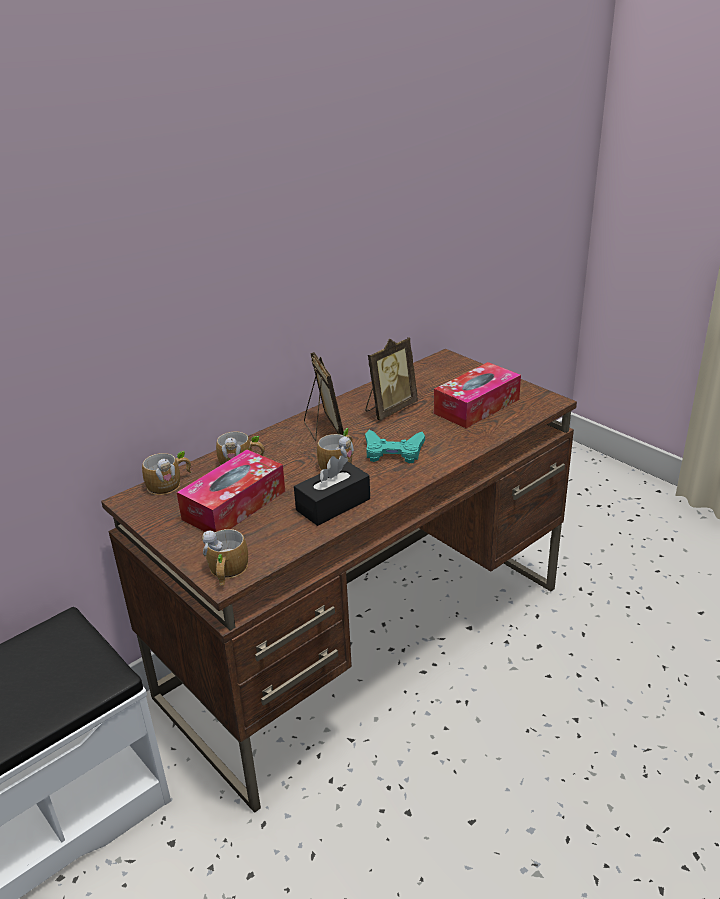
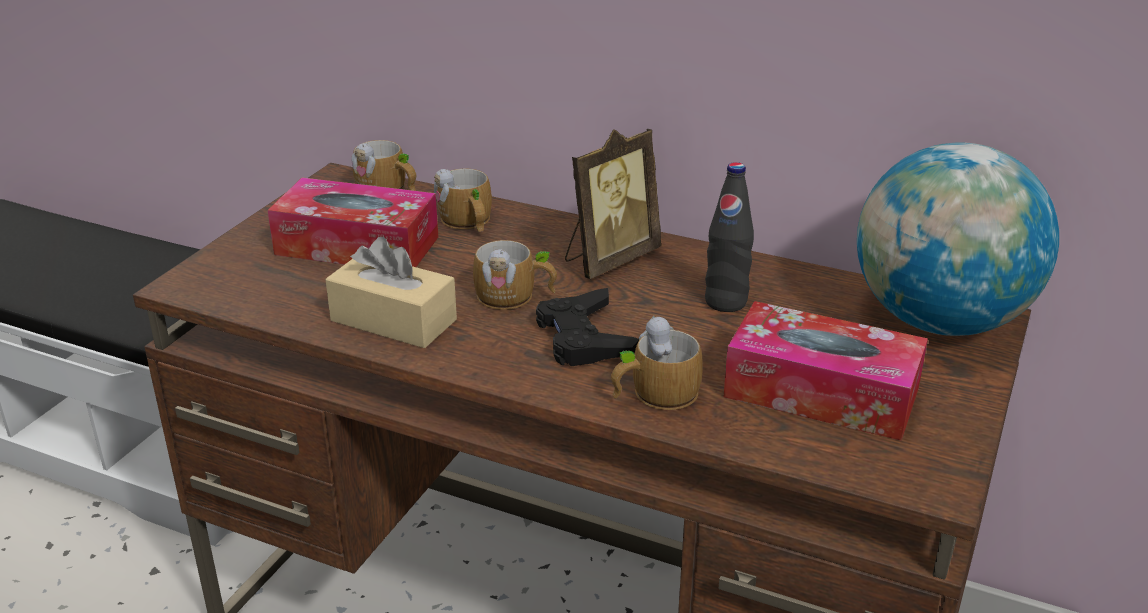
camera: 65 degrees right, 0 degrees up
mug [202,529,248,586] -> mug moved to [611,315,703,410]
black tissue box [294,455,370,526] -> beige tissue box [325,237,457,348]
turquoise game controller [365,430,425,463] -> black game controller [536,288,639,366]
picture frame [366,337,418,420] -> black bottle [705,162,754,312]
none -> globe [857,142,1059,336]

